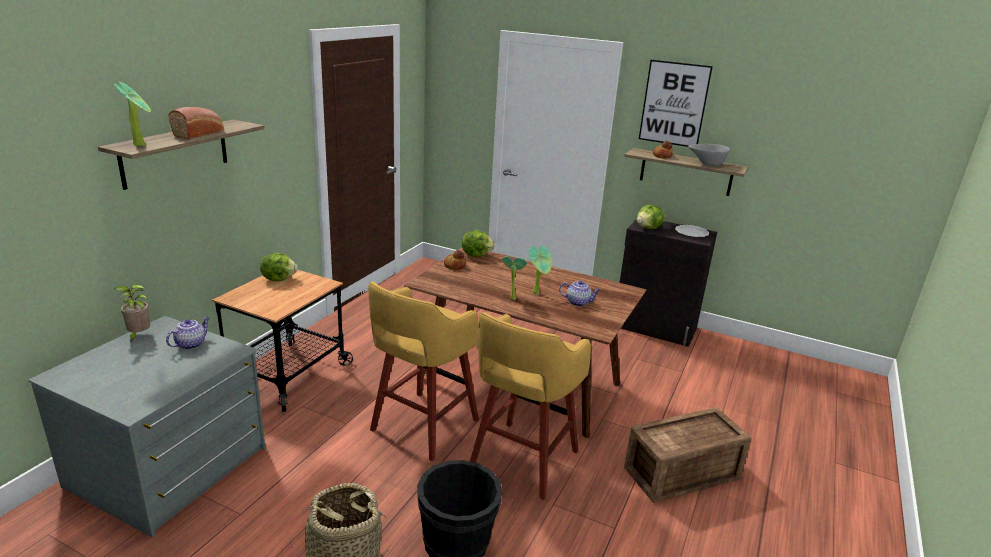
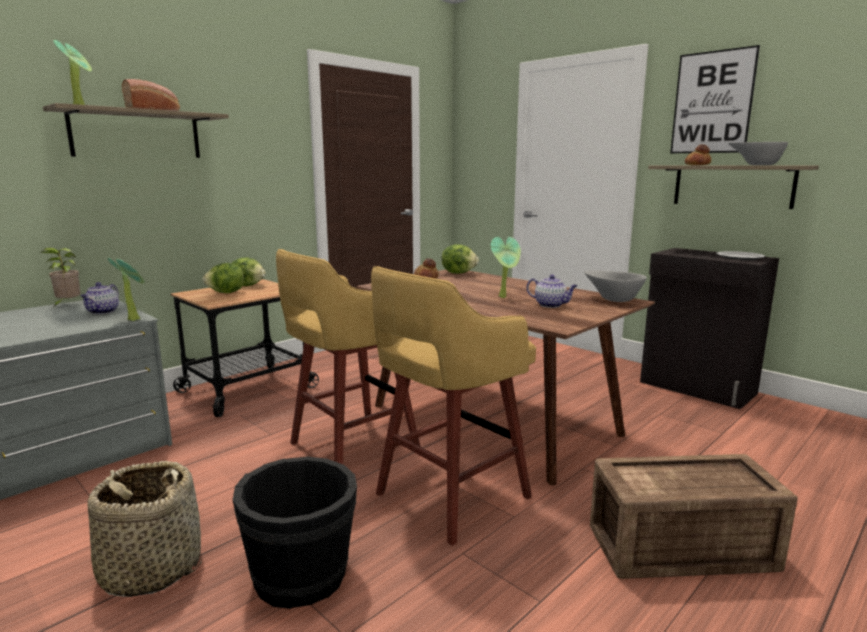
camera: 20 degrees right, 10 degrees down
teapot [166,317,210,350] -> teapot turned 135 degrees clockwise [80,282,119,314]
potted plant [502,257,527,300] -> potted plant moved to [107,258,145,321]
lettuce [636,205,664,229] -> lettuce moved to [202,263,244,293]
none -> grey bowl [584,270,647,302]

